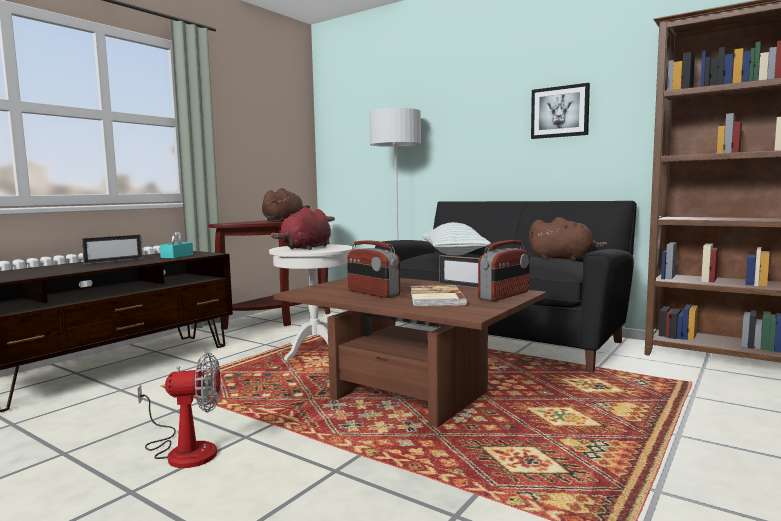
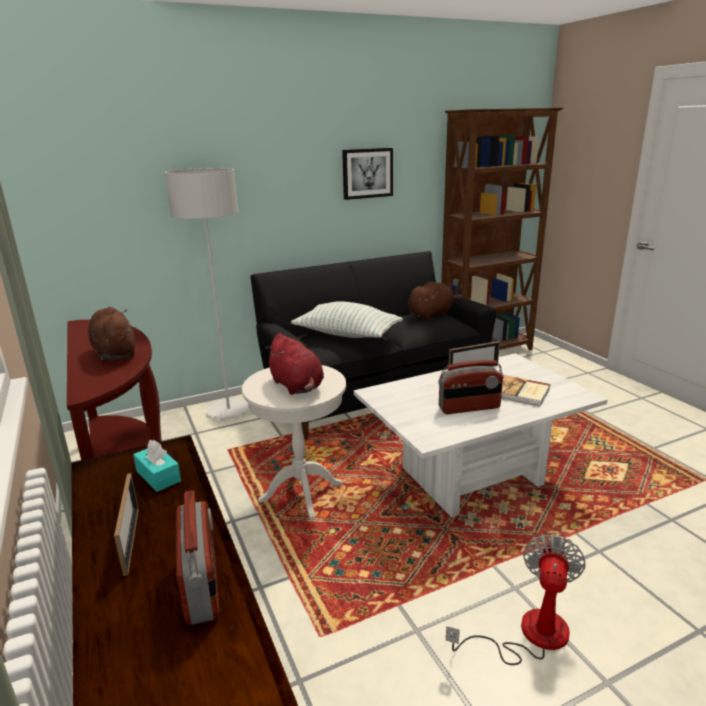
camera: 60 degrees left, 15 degrees up
brown coffee table [273,278,547,428] -> white coffee table [354,353,608,517]
radio [478,240,530,301] -> radio moved to [176,490,219,625]

